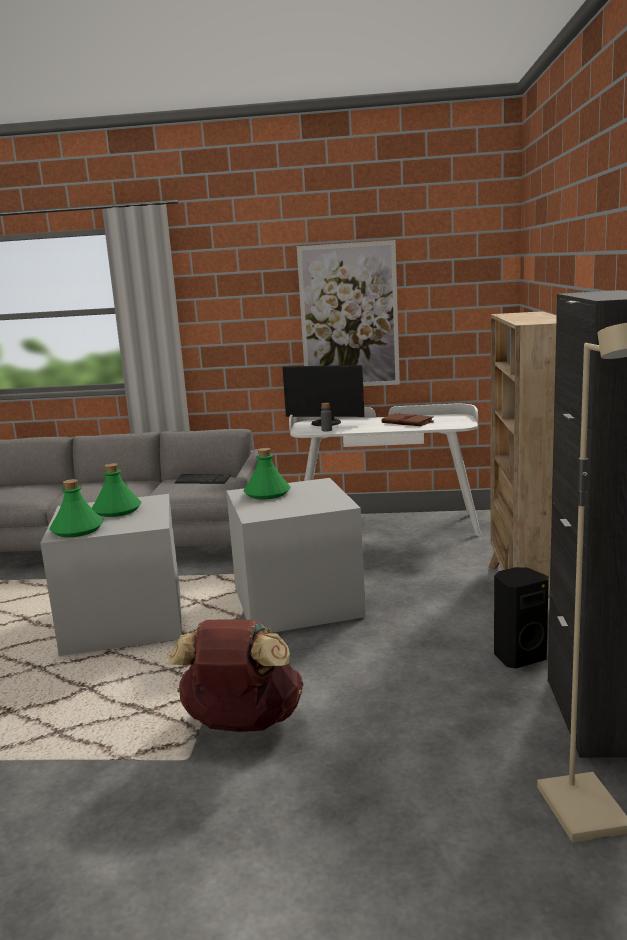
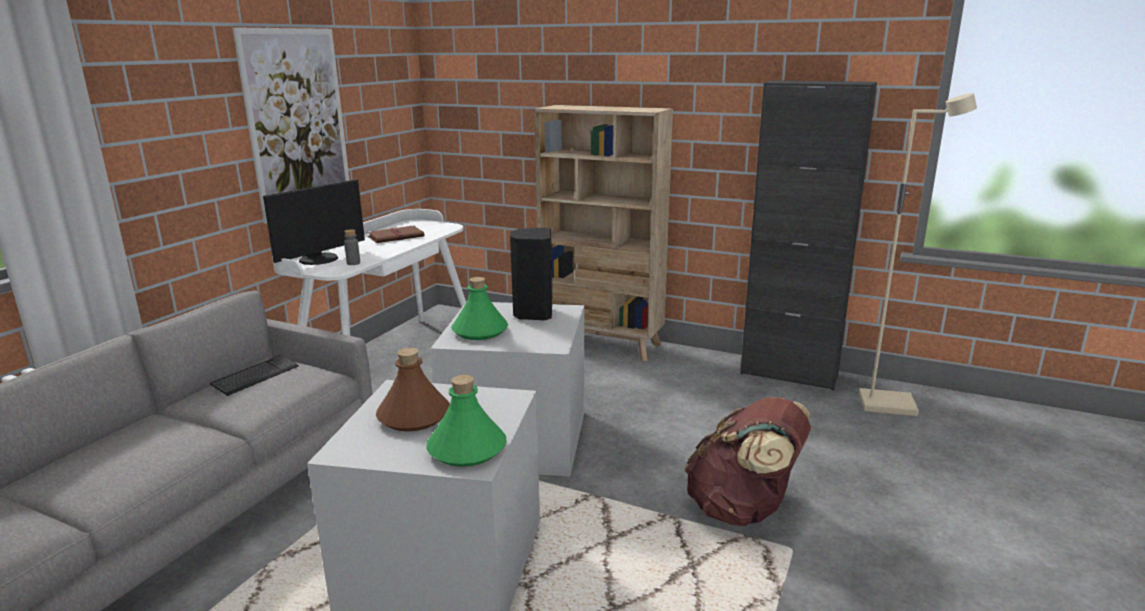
camera: 70 degrees left, 5 degrees up
green bottle [92,463,141,517] -> brown bottle [376,348,450,432]
black speaker [494,567,549,669] -> black speaker moved to [510,228,552,320]

